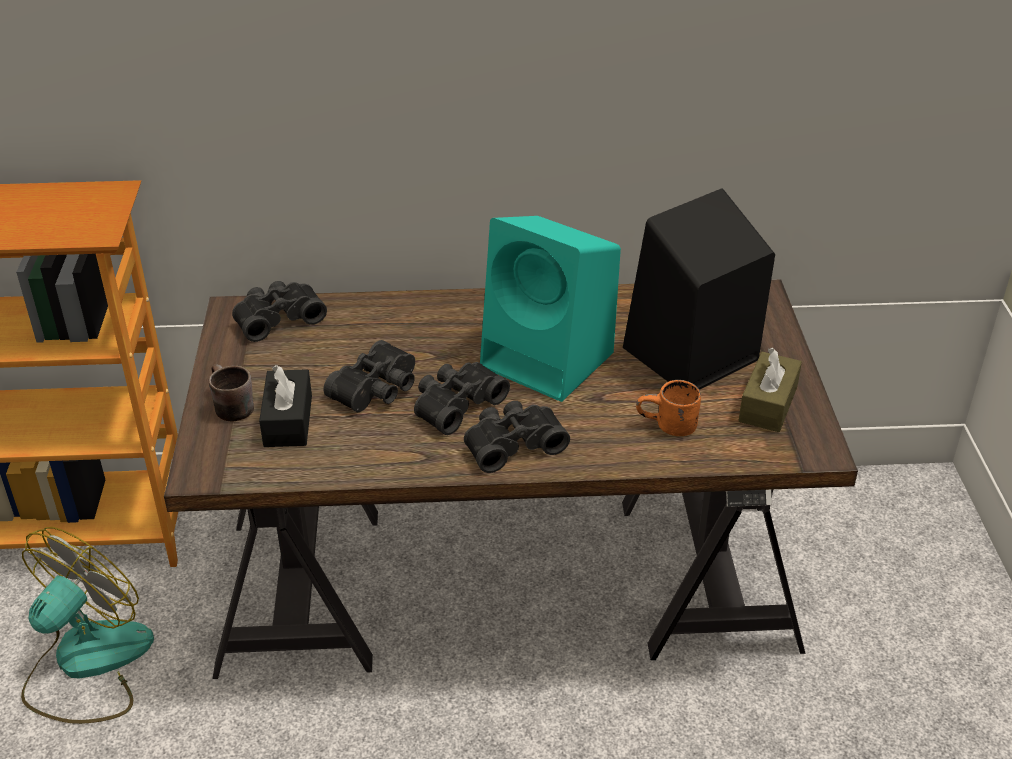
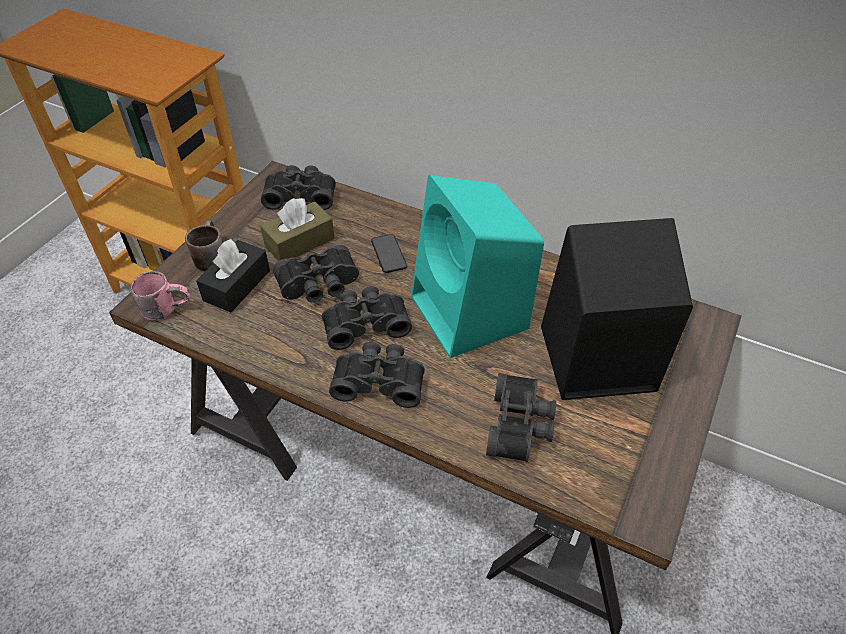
camera: 30 degrees right, 10 degrees up
fan [21,527,154,724] -> none
orange mug [636,380,701,436] -> black binoculars [486,373,556,462]
brown tissue box [738,348,802,432] -> brown tissue box moved to [260,198,335,261]
none -> pink mug [130,271,190,320]
none -> phone [371,234,407,273]

